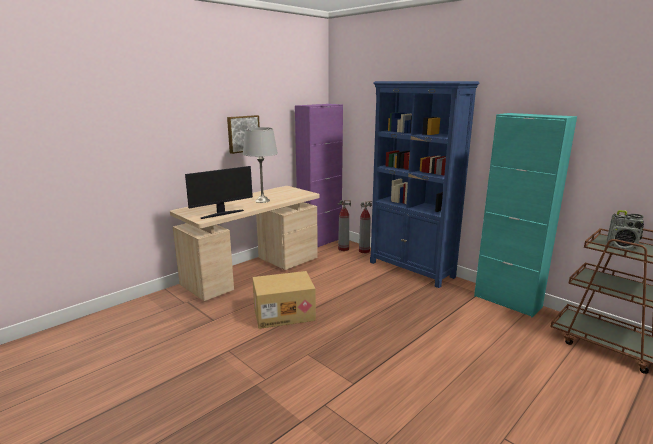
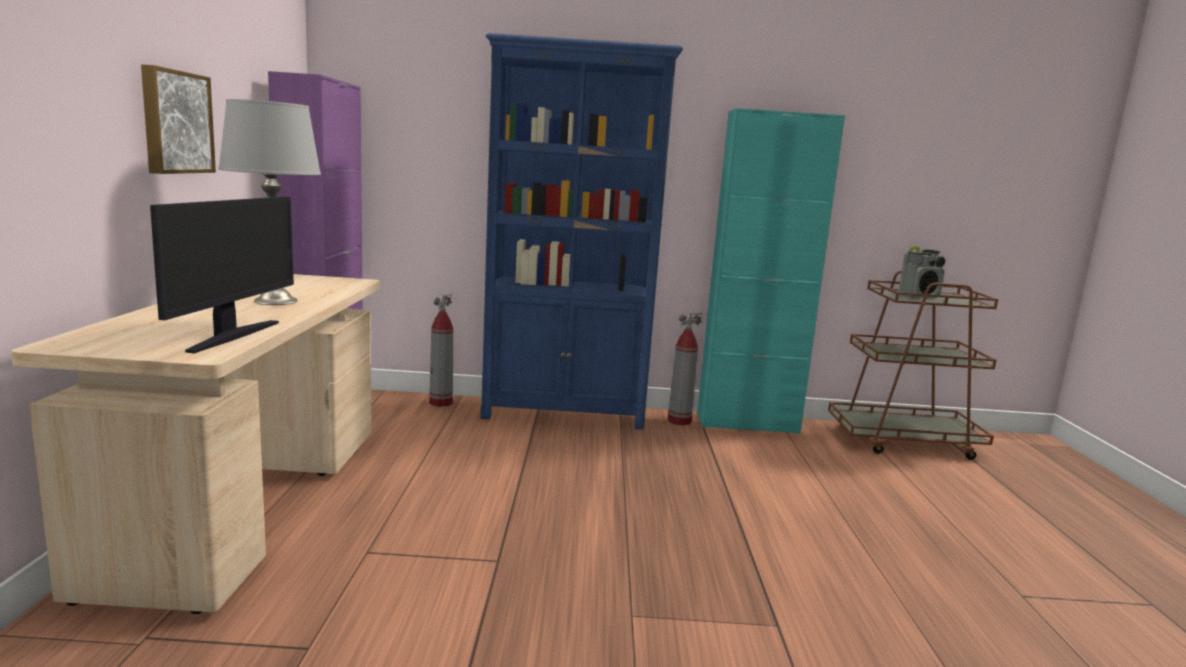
camera: 45 degrees left, 5 degrees down
cardboard box [252,271,316,329] -> none
fire extinguisher [338,200,351,251] -> fire extinguisher moved to [668,313,702,425]

